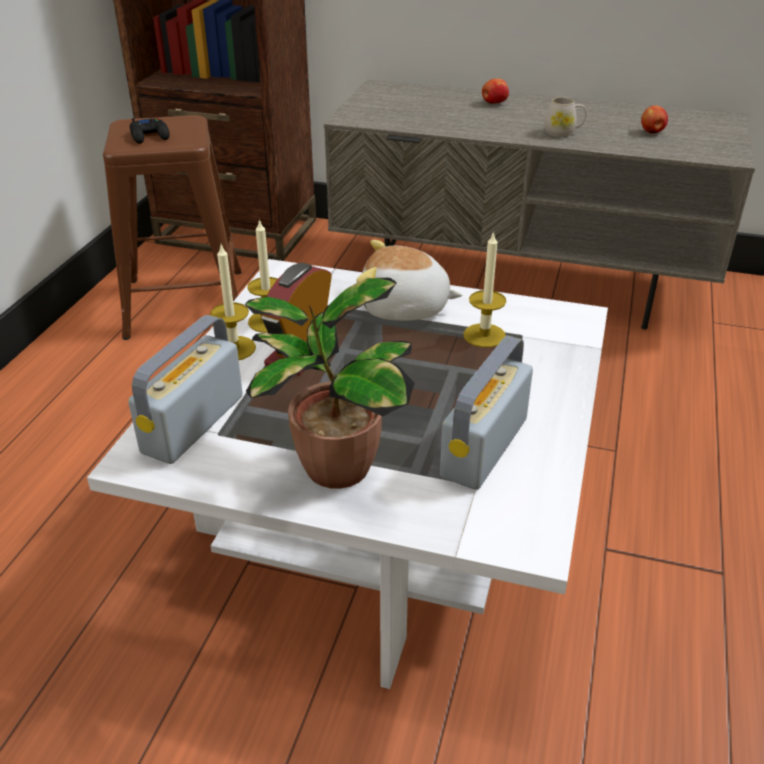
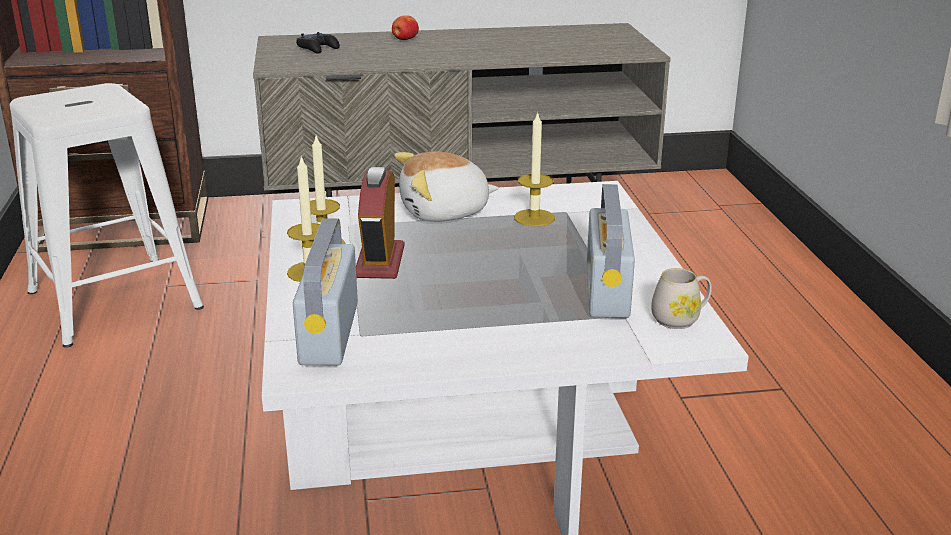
camera: 25 degrees left, 10 degrees down
brown stool [103,115,242,340] -> white stool [10,83,204,348]
black game controller [130,118,169,144] -> black game controller moved to [296,32,340,54]
potted plant [245,278,415,489] -> none
white mug [545,97,586,137] -> white mug moved to [651,268,712,329]
apple [641,105,668,134] -> none

